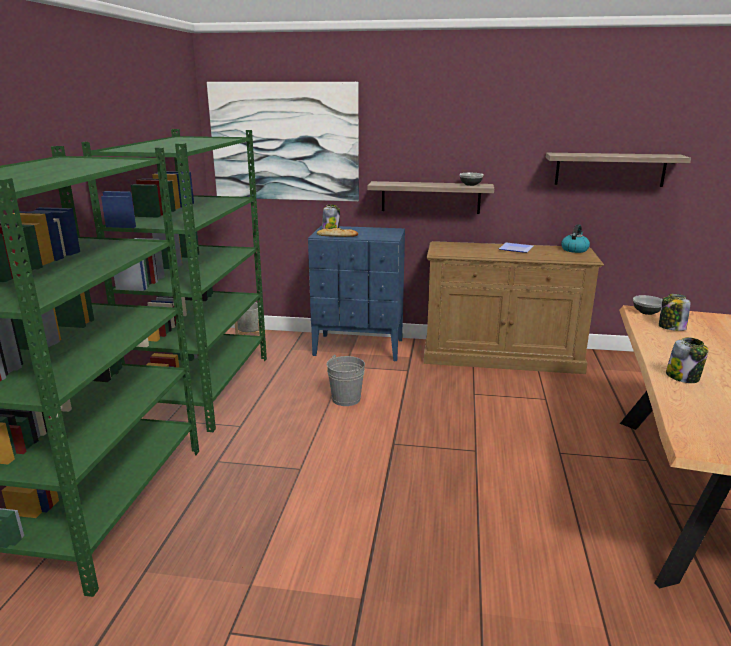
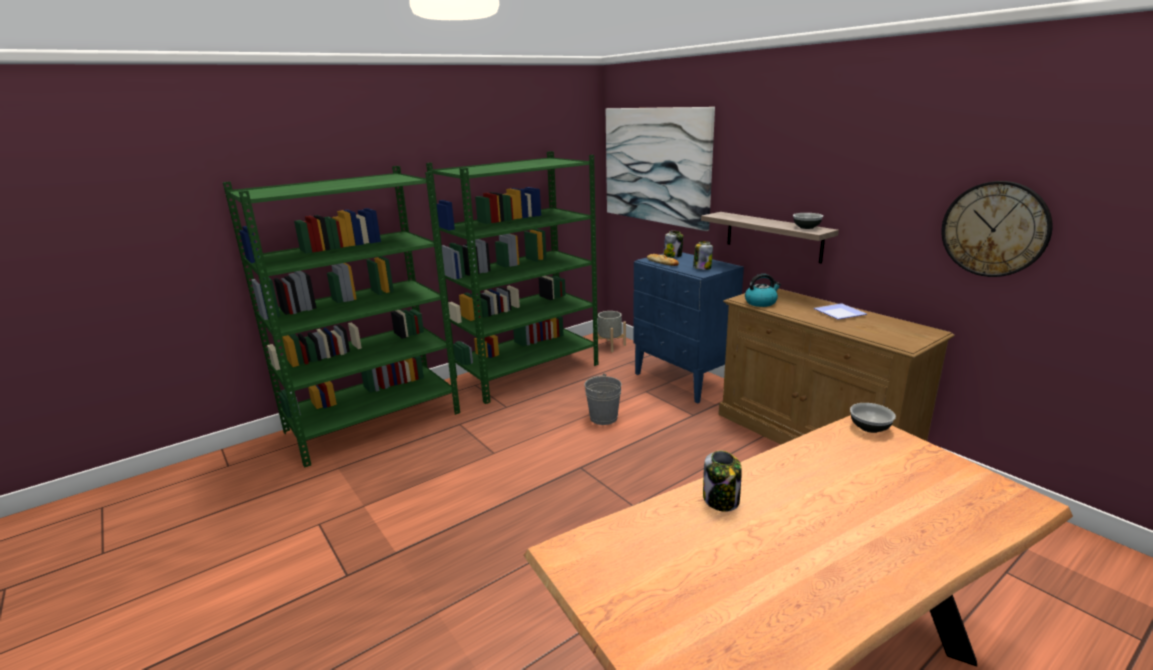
camera: 45 degrees right, 0 degrees up
shelf [546,153,691,187] -> wall clock [941,181,1053,277]
kettle [561,224,590,253] -> kettle moved to [745,274,781,307]
jar [659,294,690,331] -> jar moved to [693,241,713,270]

